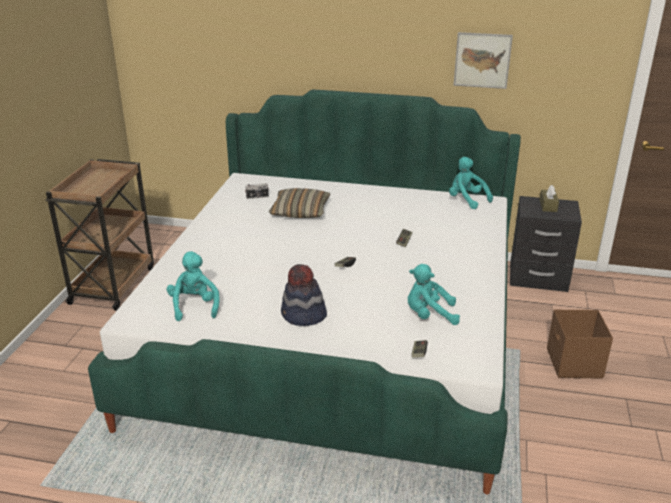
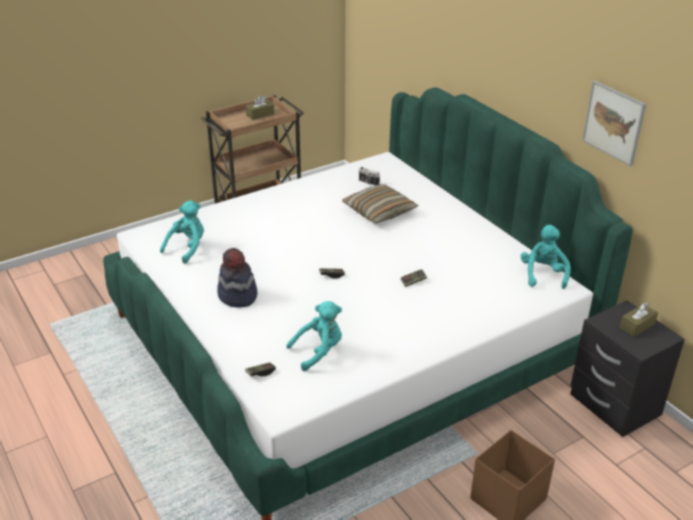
camera: 45 degrees right, 5 degrees up
turquoise plush toy [408,264,460,325] -> turquoise plush toy turned 105 degrees clockwise [286,301,342,371]
none -> brown tissue box [246,95,274,120]

